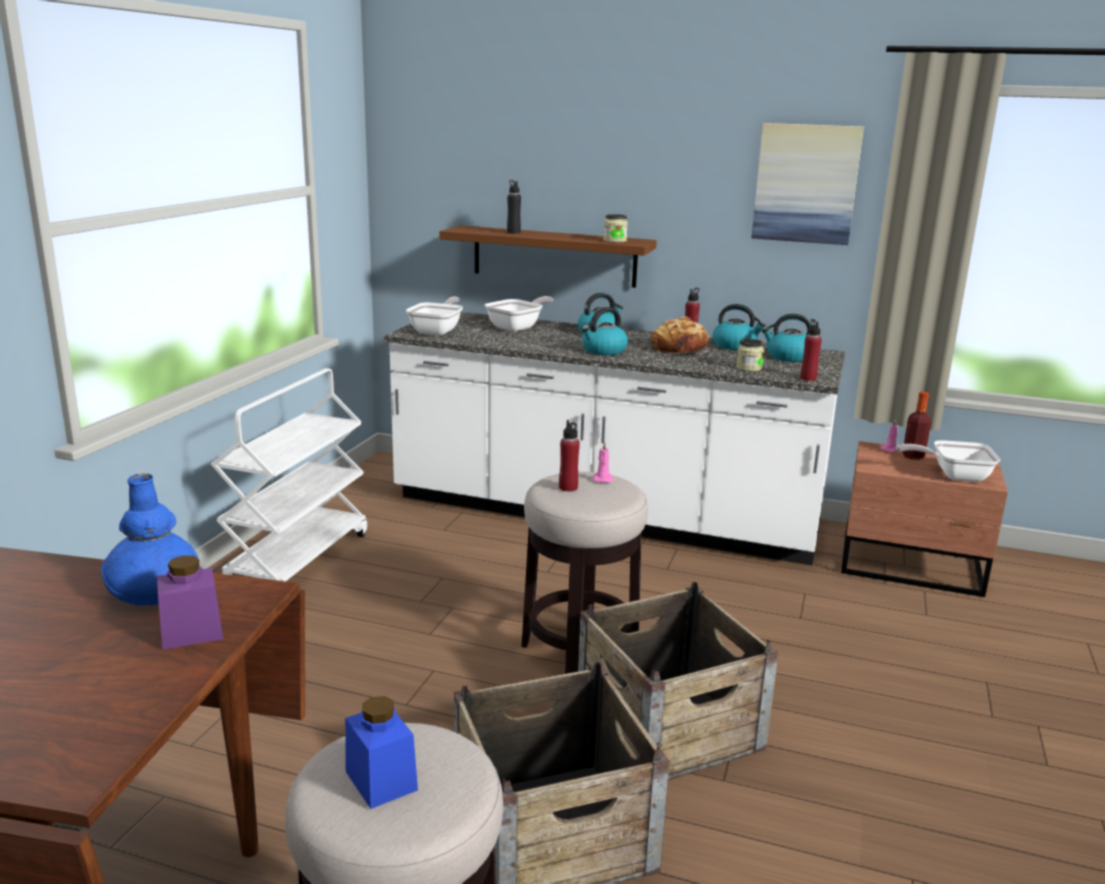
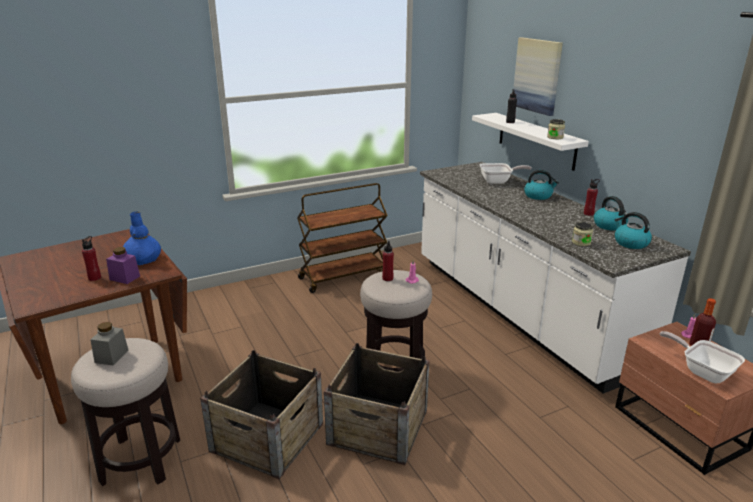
camera: 45 degrees right, 5 degrees up
white cart [211,368,367,581] -> brown cart [297,183,388,293]
blue jar [345,696,418,809] -> grey jar [90,322,129,366]
frying pan [406,297,463,336] -> none
brown shelf [439,225,657,288] -> white shelf [472,113,589,171]
kettle [582,307,628,355] -> none
bread [651,317,709,354] -> none
picture [752,123,864,245] -> picture moved to [513,37,563,116]
red bottle [800,319,822,381] -> red bottle moved to [82,236,101,281]

